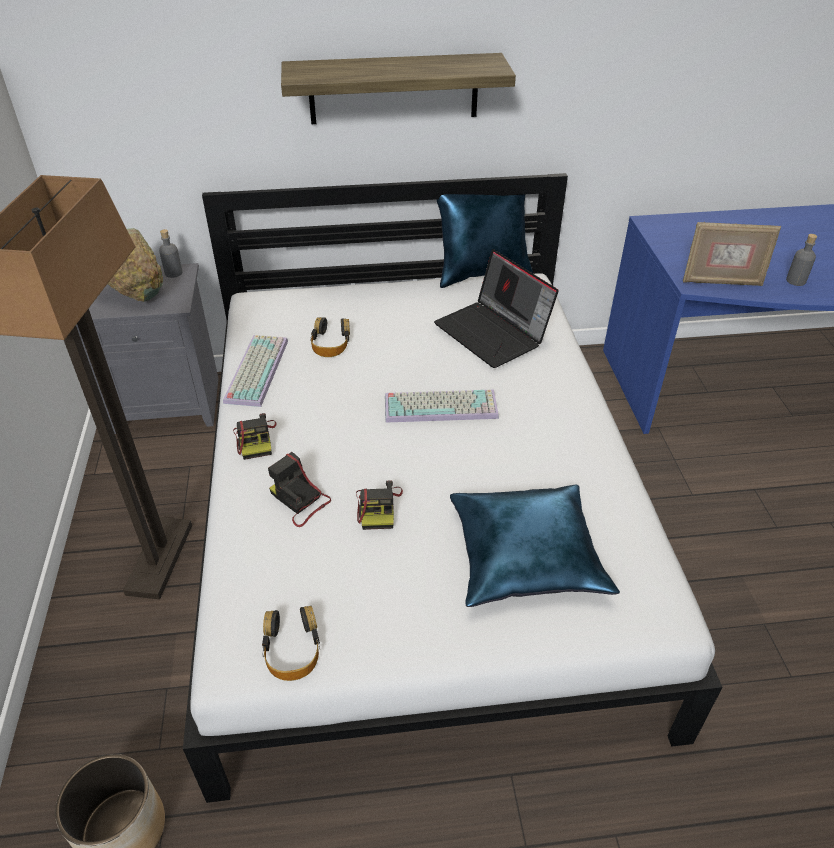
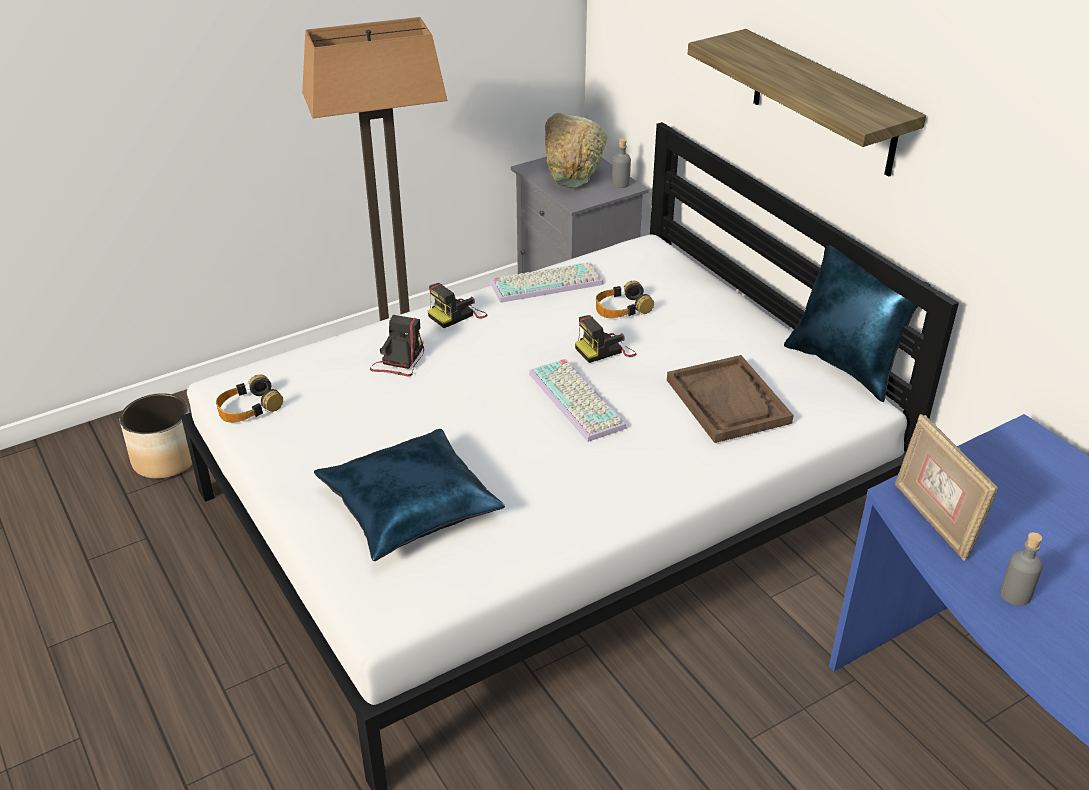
camera: 65 degrees right, 5 degrees down
camera [356,480,403,530] -> camera moved to [575,315,636,363]
laptop [434,249,559,368] -> brown tray [667,355,793,443]

